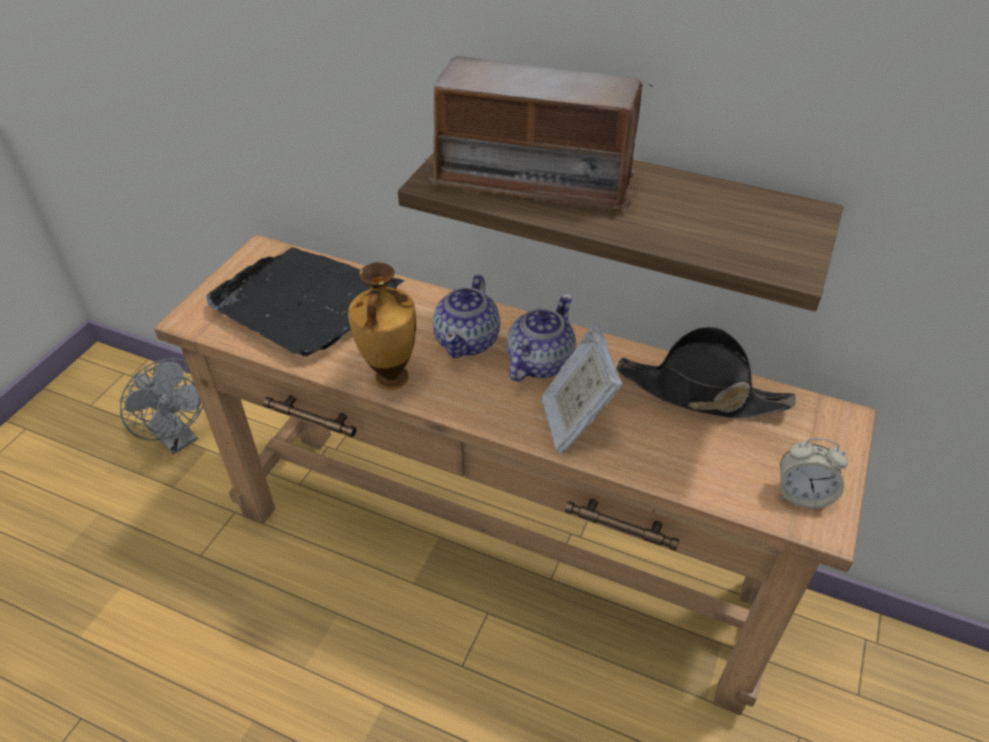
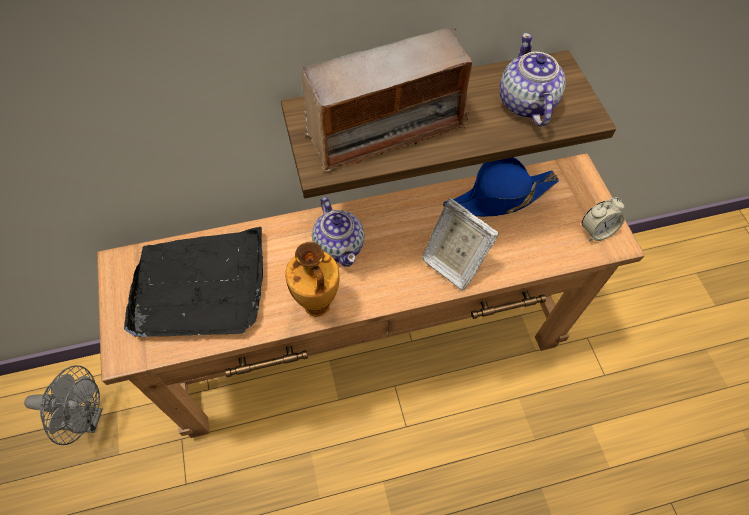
camera: 40 degrees left, 15 degrees up
teapot [507,294,576,382] -> teapot moved to [500,33,566,127]
black hat [616,326,796,419] -> blue hat [443,157,559,217]

